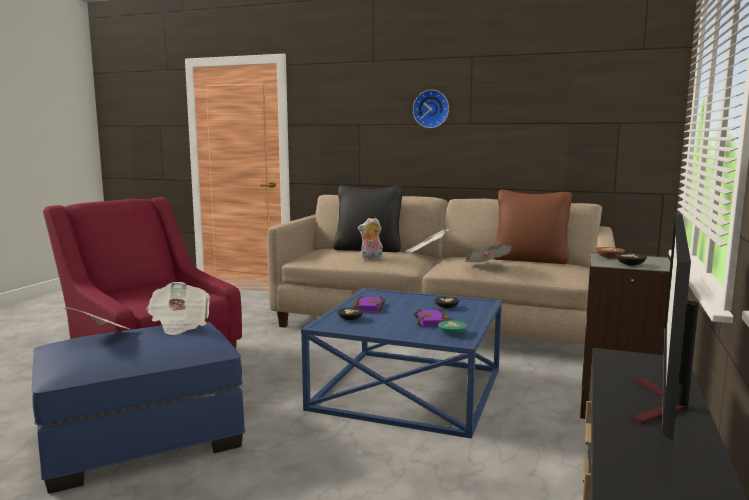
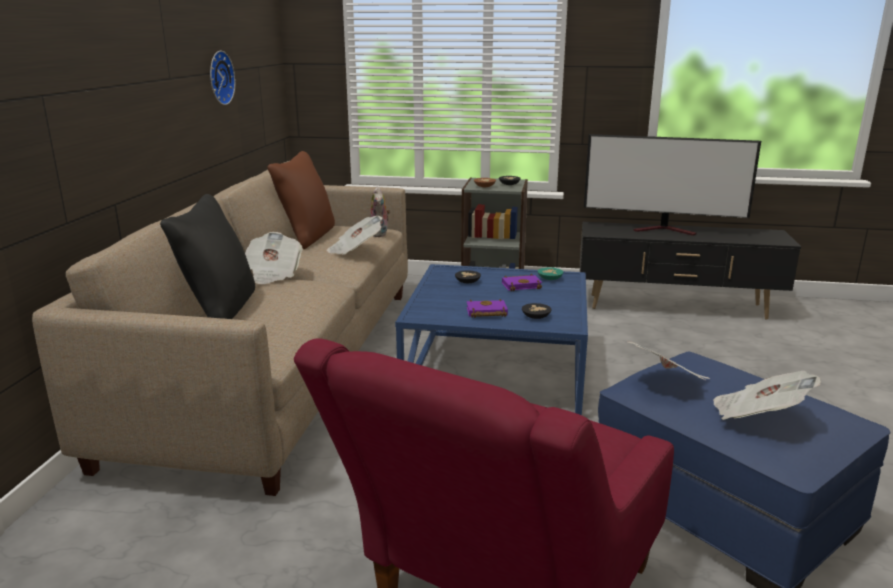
camera: 100 degrees left, 10 degrees up
plush toy [358,218,383,260] -> plush toy moved to [371,186,390,237]
wall clock [413,90,449,128] -> wall clock moved to [210,51,236,105]

